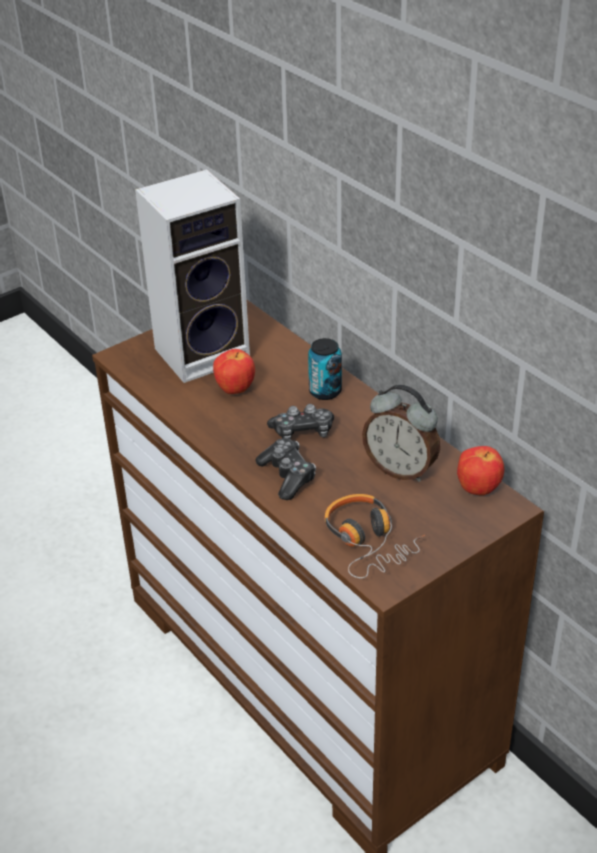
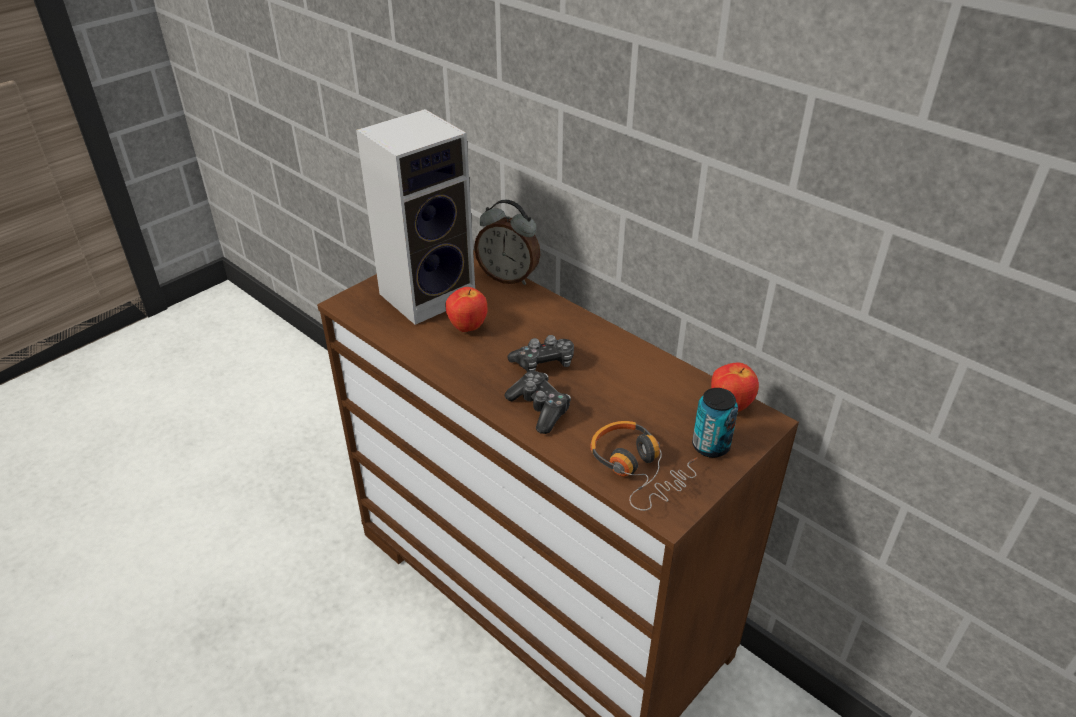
camera: 10 degrees left, 0 degrees up
can [308,338,342,400] -> can moved to [692,388,738,458]
alarm clock [362,385,440,482] -> alarm clock moved to [474,200,540,285]

